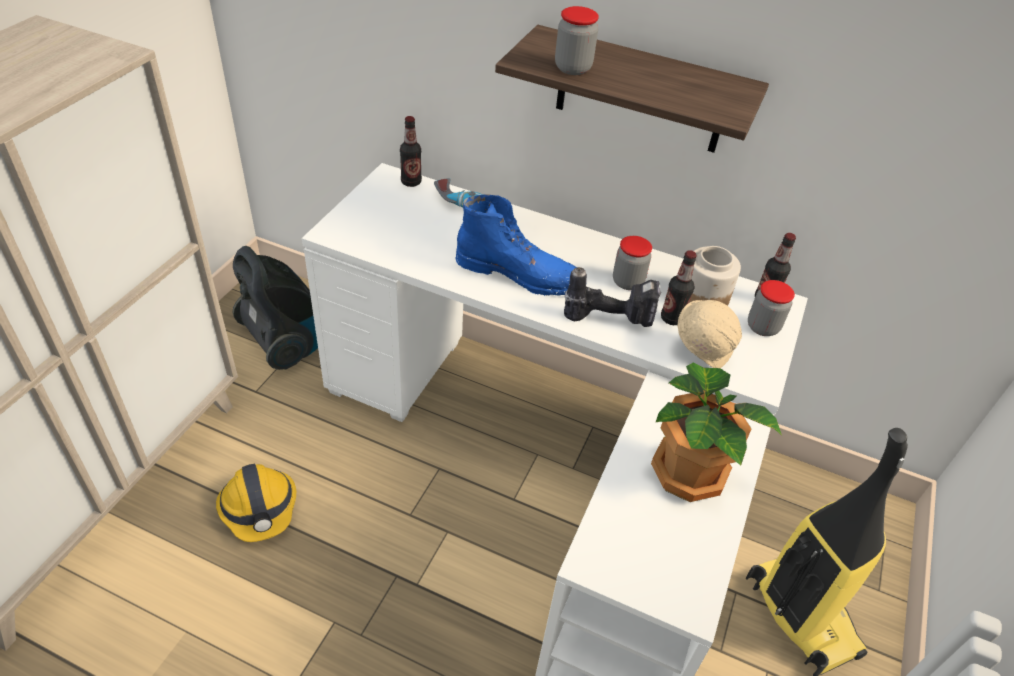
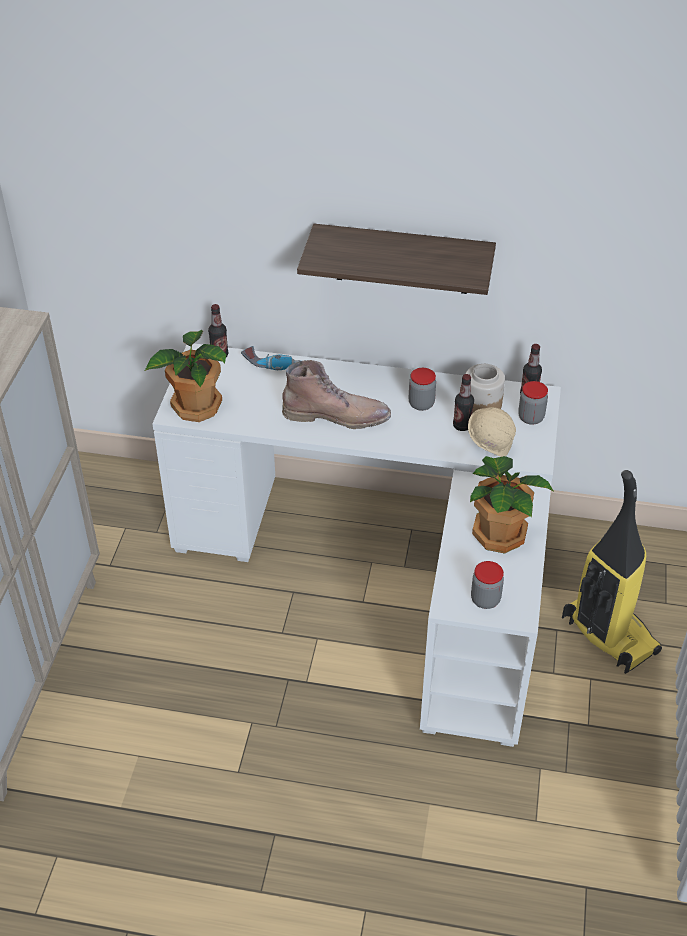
camera: 10 degrees left, 0 degrees up
hard hat [216,464,296,542] -> none
vacuum cleaner [232,246,318,370] -> none
blue boot [456,195,587,296] -> brown boot [282,360,391,429]
jar [555,6,599,75] -> jar moved to [471,561,504,609]
power drill [564,267,661,327] -> none
none -> potted plant [145,330,226,422]

